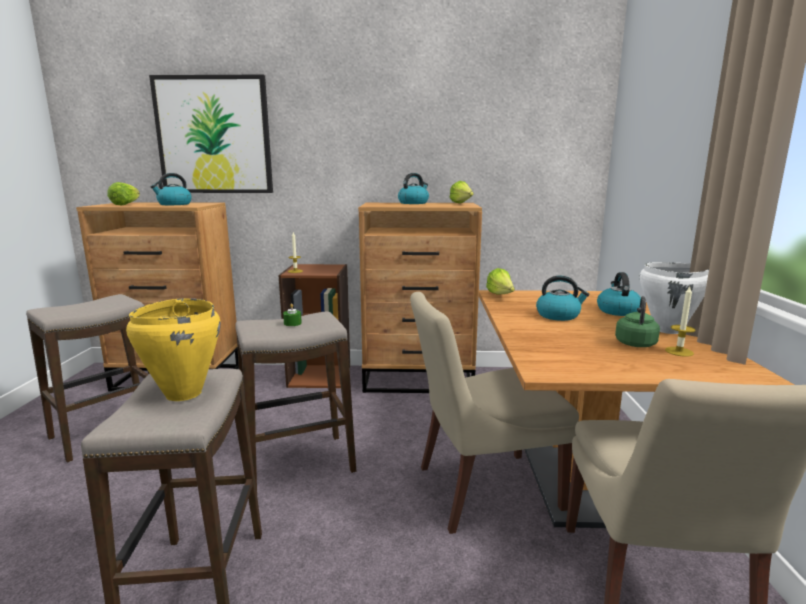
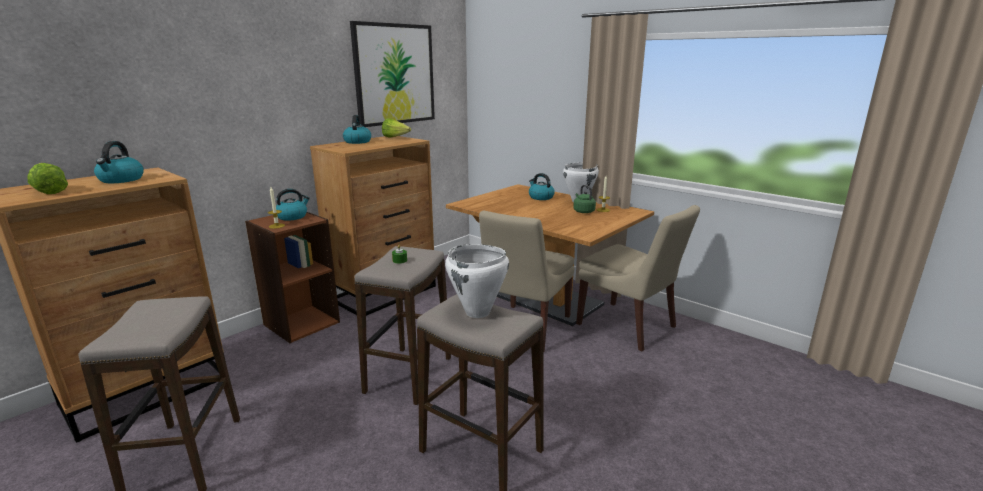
camera: 50 degrees left, 5 degrees up
yellow cooking pot [126,298,220,401] -> white cooking pot [445,244,509,318]
picture [149,75,273,193] -> picture moved to [350,21,435,127]
lettuce [486,268,515,295] -> none
kettle [536,276,590,321] -> kettle moved to [276,189,310,221]

